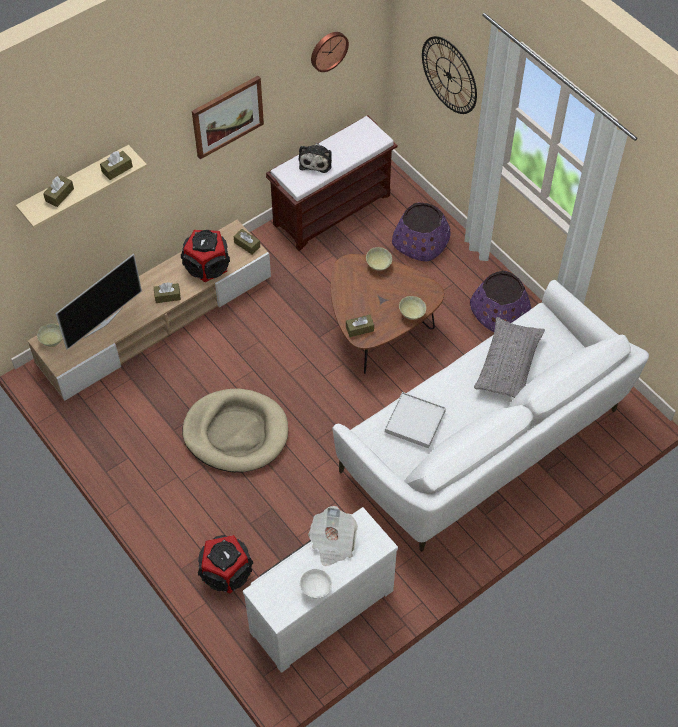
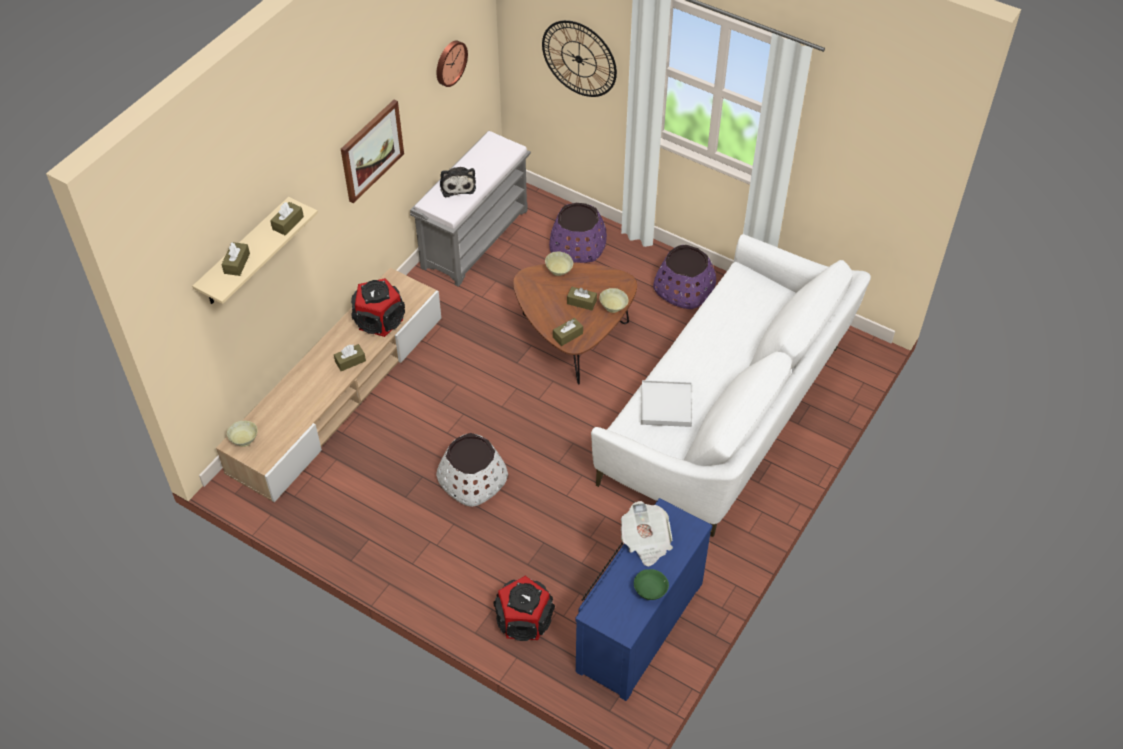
camera: 20 degrees left, 5 degrees down
television [55,254,142,350] -> none
beige dog bed [182,388,288,472] -> white planter [436,433,508,507]
brown tissue box [234,229,260,254] -> brown tissue box moved to [567,287,597,311]
white dresser [243,507,398,673] -> blue dresser [576,498,712,701]
brown bench [266,115,398,251] -> grey bench [410,131,531,287]
white bowl [300,569,332,598] -> green bowl [634,569,669,600]
grey pillow [474,317,545,398] -> none

